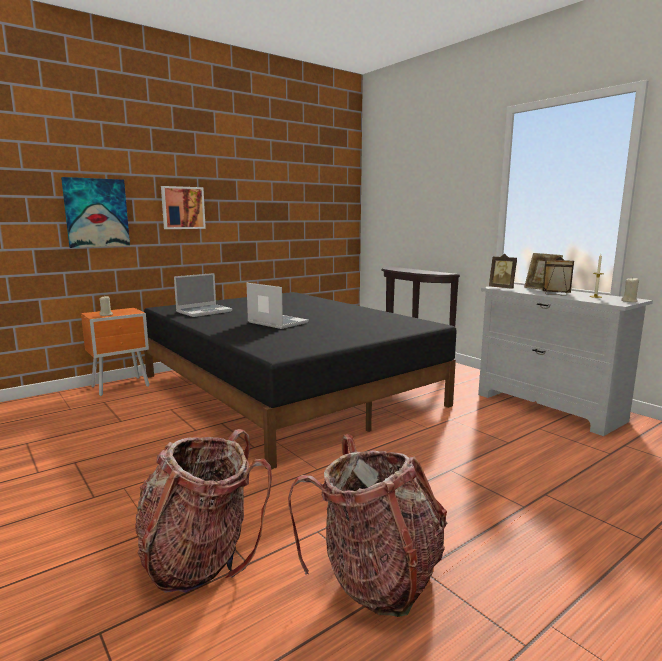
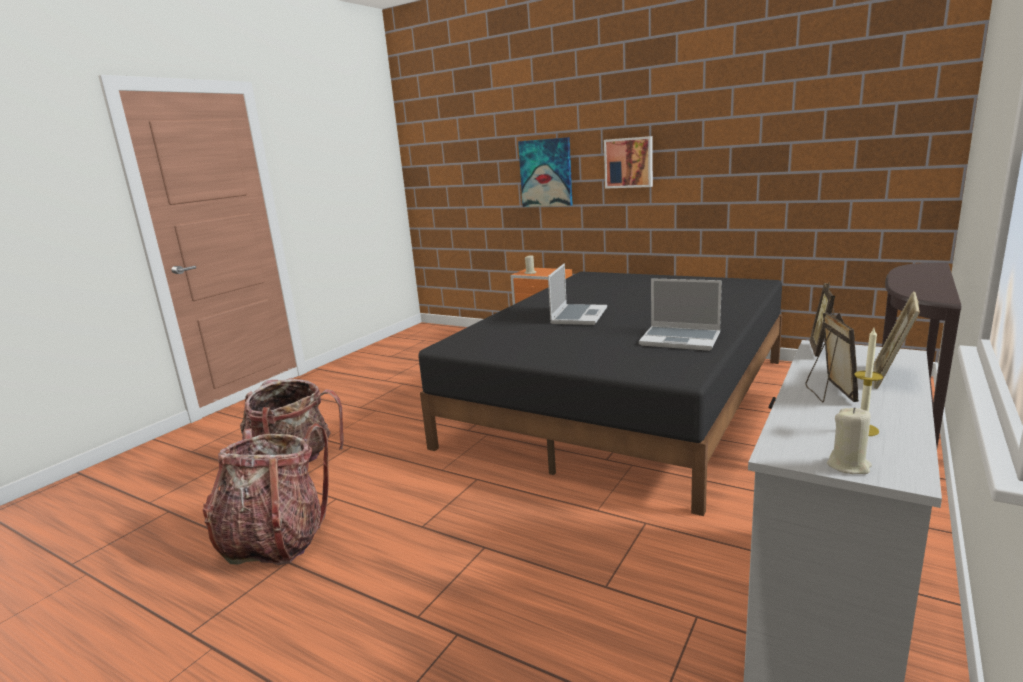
camera: 70 degrees right, 5 degrees up
laptop [174,273,233,317] -> laptop moved to [639,278,722,351]

